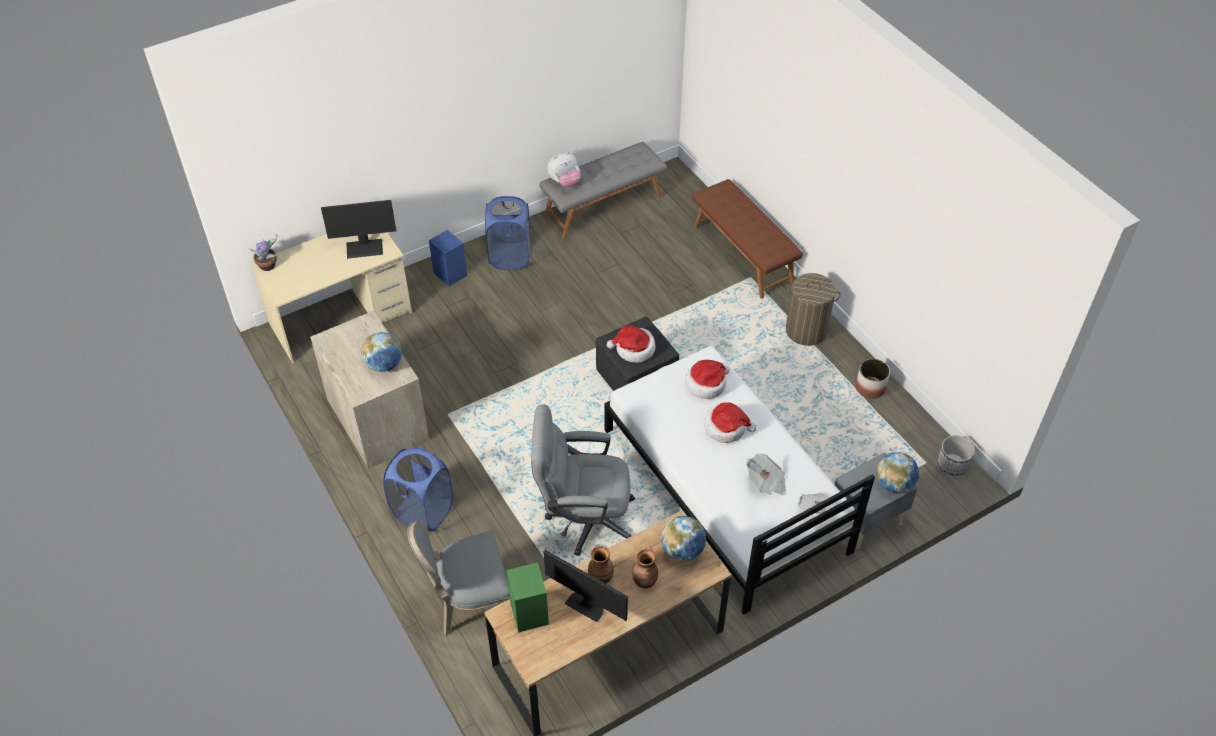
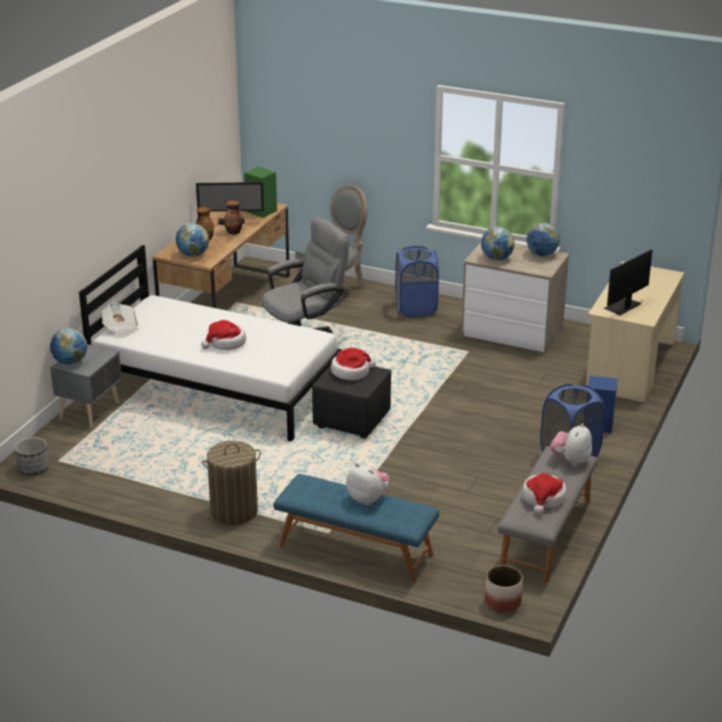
camera: 145 degrees right, 20 degrees down
potted plant [249,234,277,271] -> none
hat [685,360,730,399] -> hat moved to [522,473,567,515]
brown bench [692,179,803,298] -> blue bench [273,474,439,583]
newspaper [746,454,786,495] -> none
planter [855,359,890,399] -> planter moved to [485,565,523,613]
none -> plush toy [346,463,390,506]
none -> globe [526,223,560,256]

